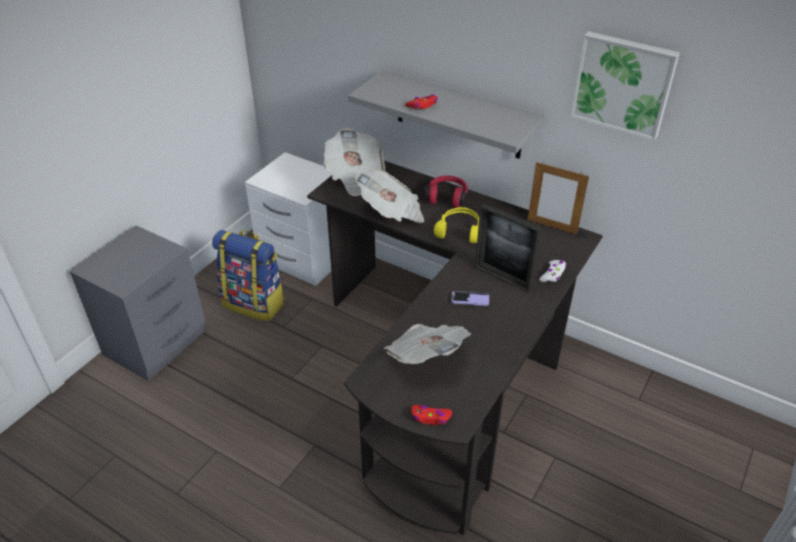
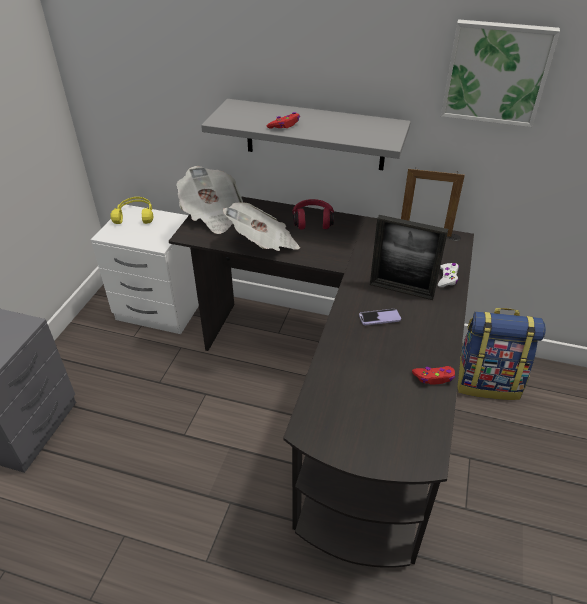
camera: 15 degrees left, 0 degrees up
backpack [212,230,285,321] -> backpack moved to [457,308,546,400]
newspaper [384,324,471,364] -> none
red game controller [411,405,452,425] -> red game controller moved to [412,366,455,385]
yellow headphones [434,207,479,243] -> yellow headphones moved to [110,197,153,224]

